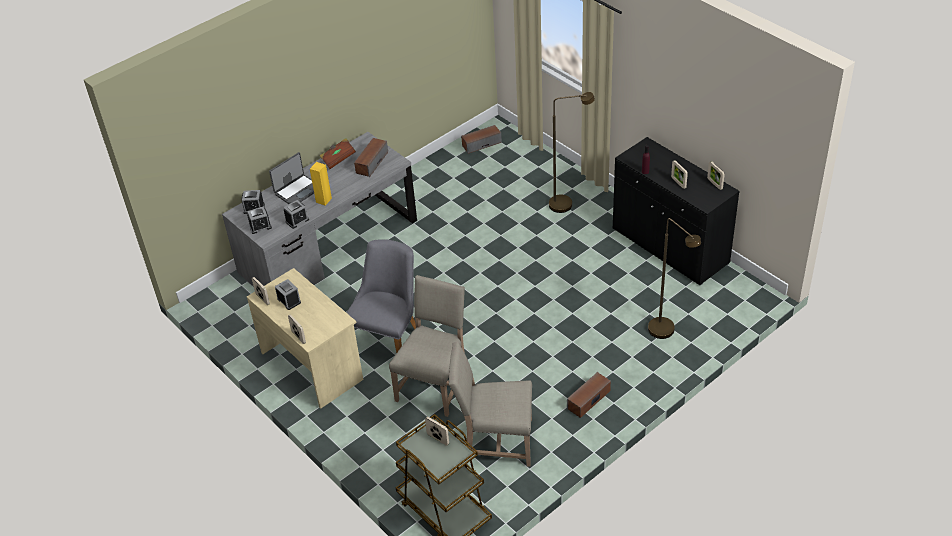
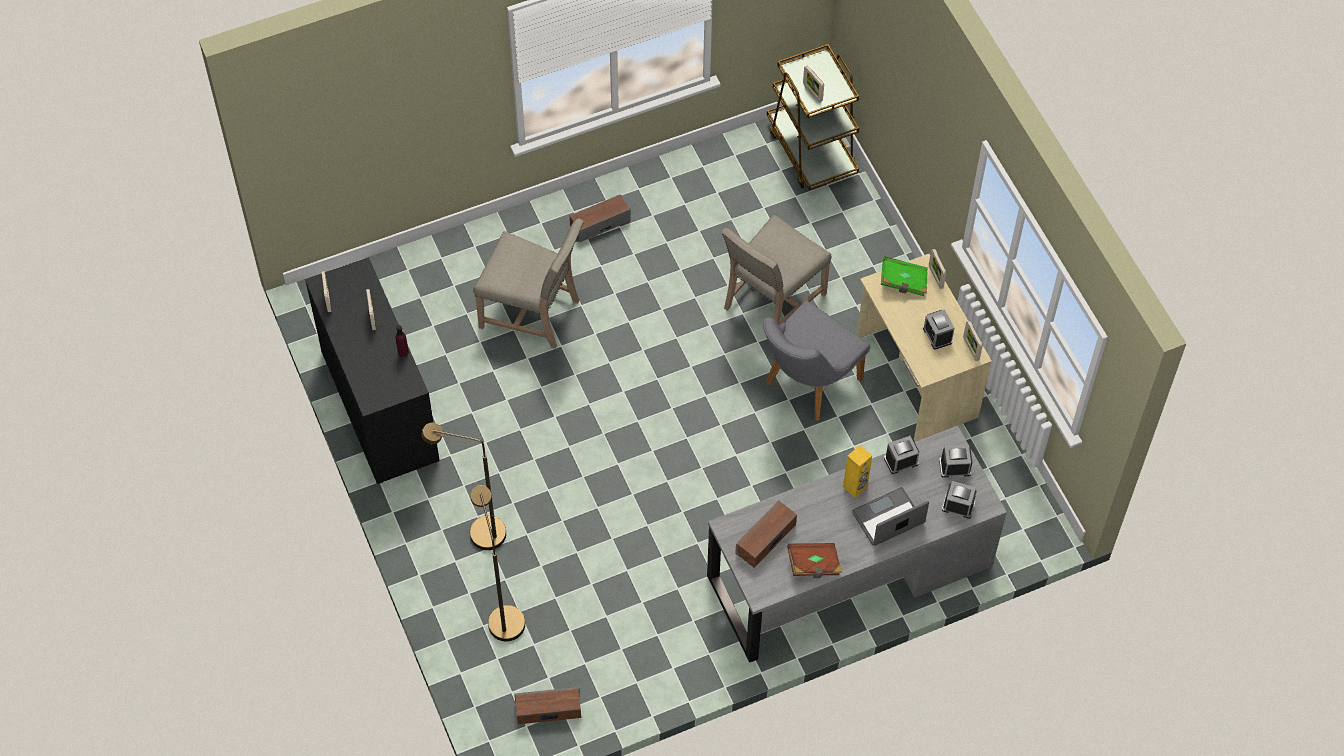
camera: 165 degrees left, 15 degrees up
beige chair [449,342,532,466] -> beige chair moved to [473,218,584,349]
brown floor lamp [648,218,701,339] -> brown floor lamp moved to [470,485,525,641]
none -> green book [881,256,928,296]

